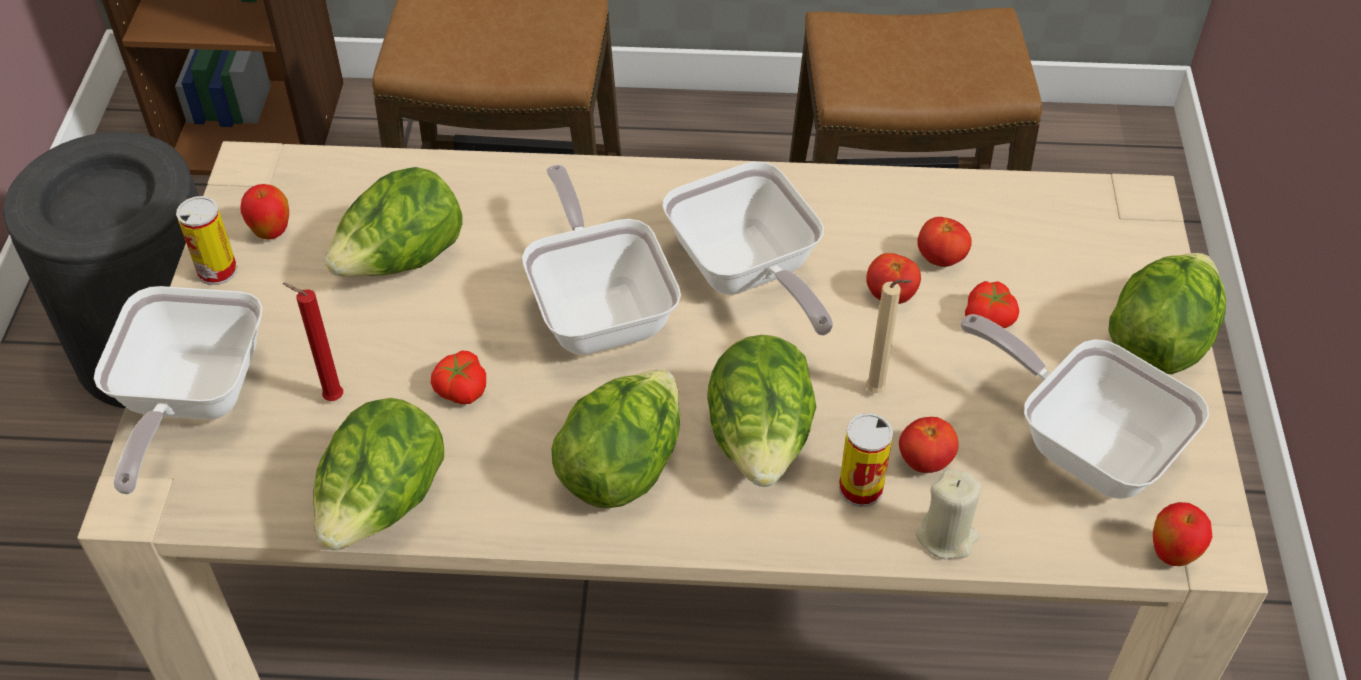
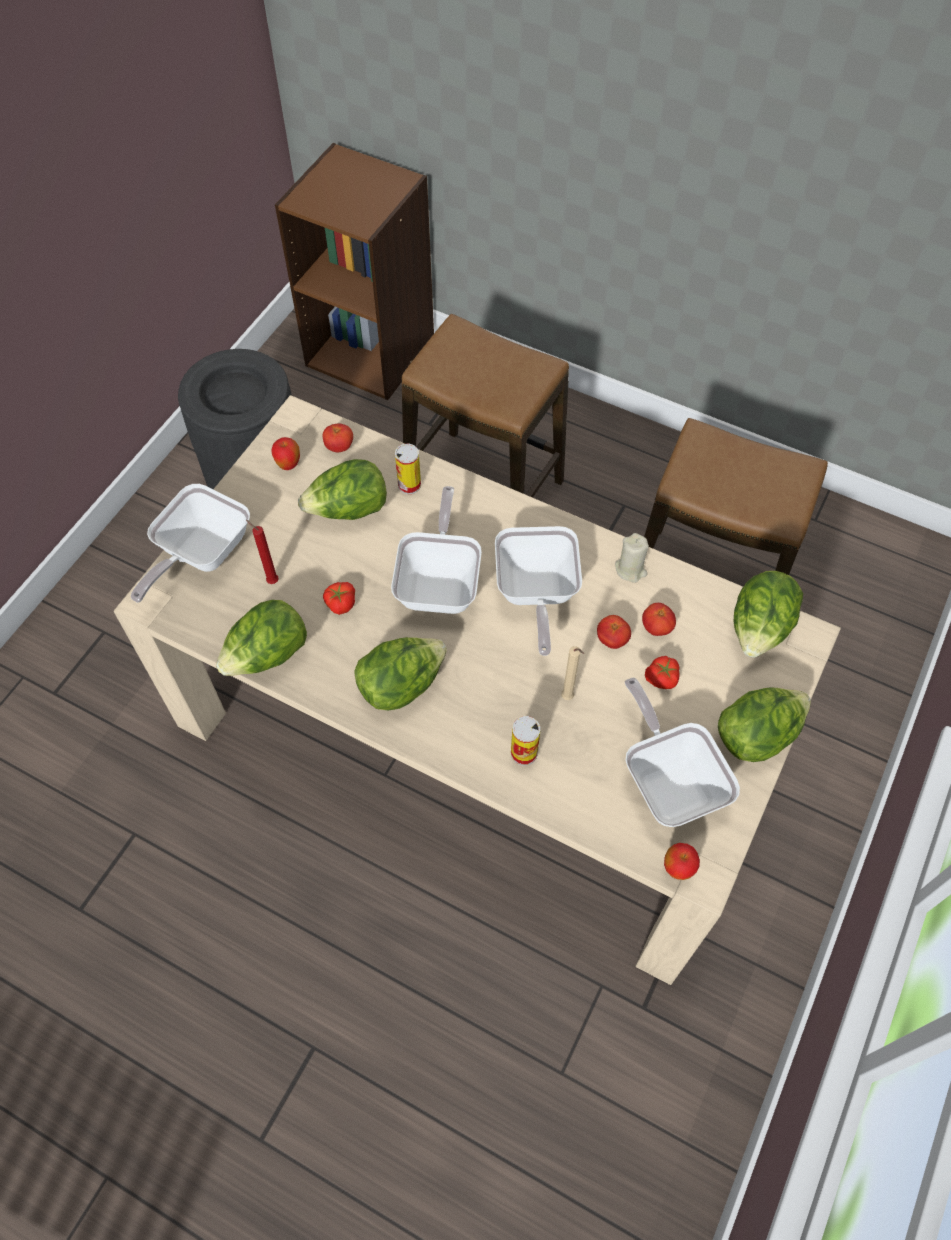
camera: 25 degrees right, 10 degrees up
can [176,196,237,285] -> can moved to [395,444,421,494]
lettuce [707,335,816,487] -> lettuce moved to [734,571,803,658]
tomato [899,417,958,473] -> tomato moved to [323,424,353,452]
beige candle [916,470,982,559] -> beige candle moved to [615,533,649,583]

